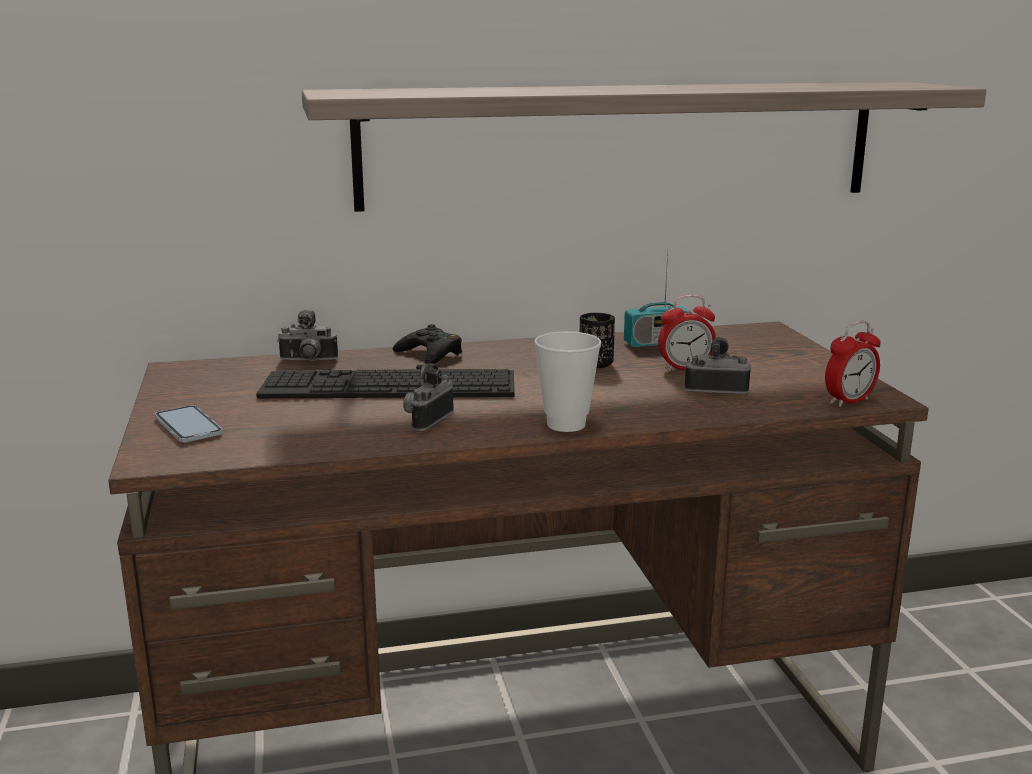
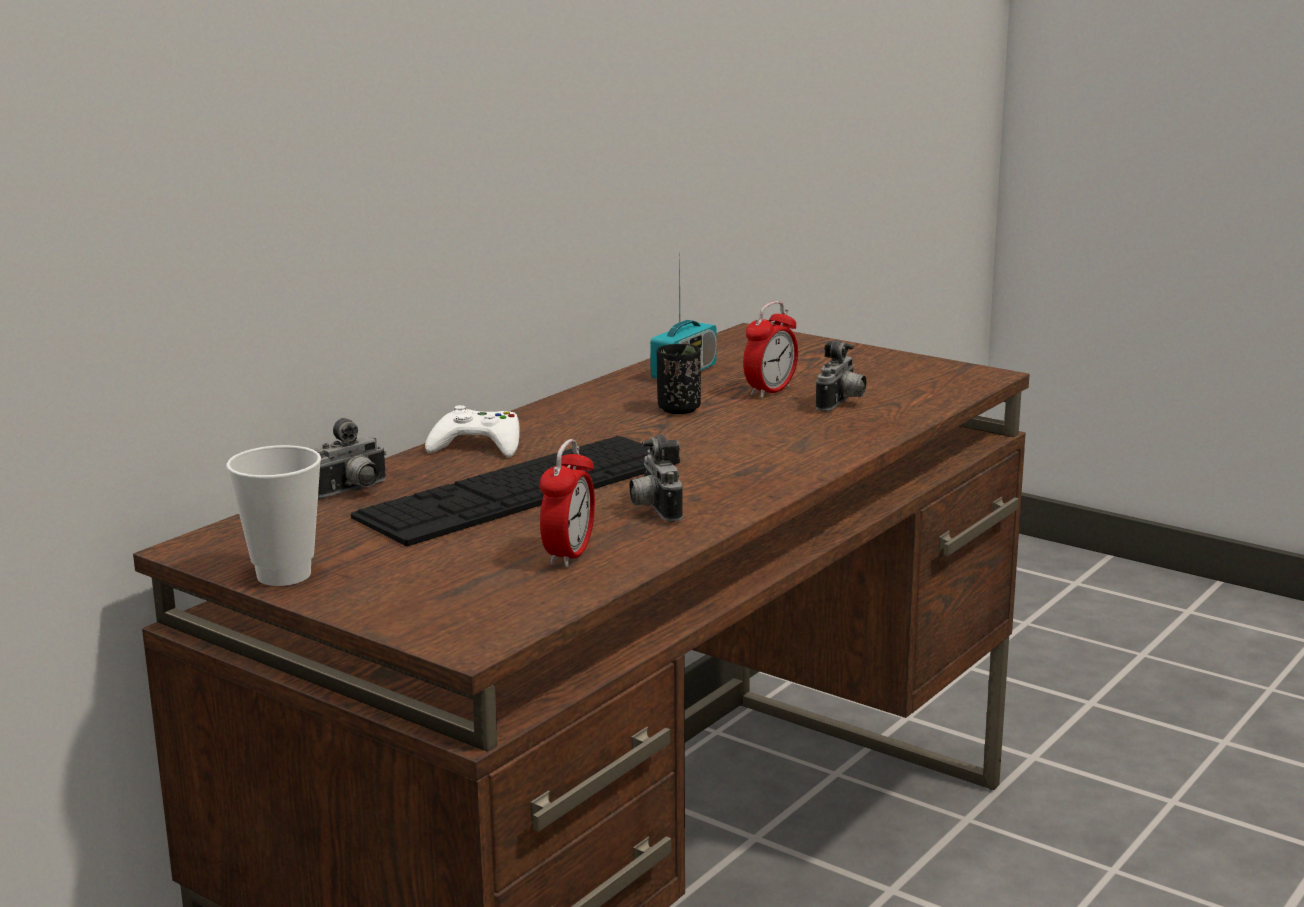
camera: 40 degrees left, 0 degrees up
phone [155,405,223,443] -> none
shelf [302,82,986,212] -> none
black game controller [393,324,462,364] -> white game controller [425,405,520,458]
cup [534,331,601,432] -> cup moved to [226,445,321,586]
camera [684,337,751,394] -> camera turned 150 degrees clockwise [816,340,866,412]
alarm clock [825,321,881,407] -> alarm clock moved to [540,439,595,567]

